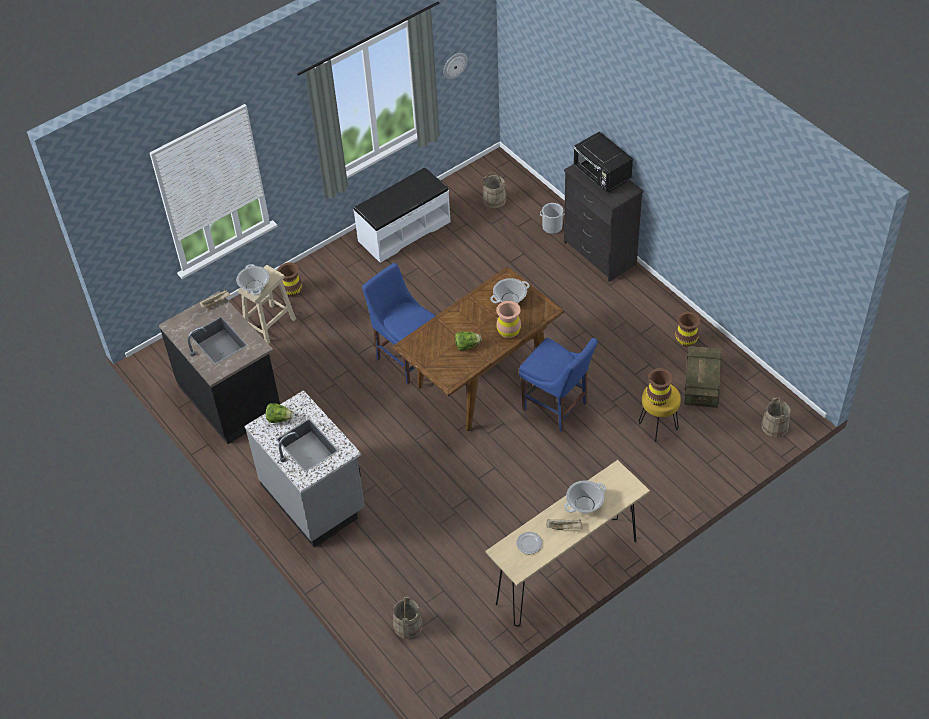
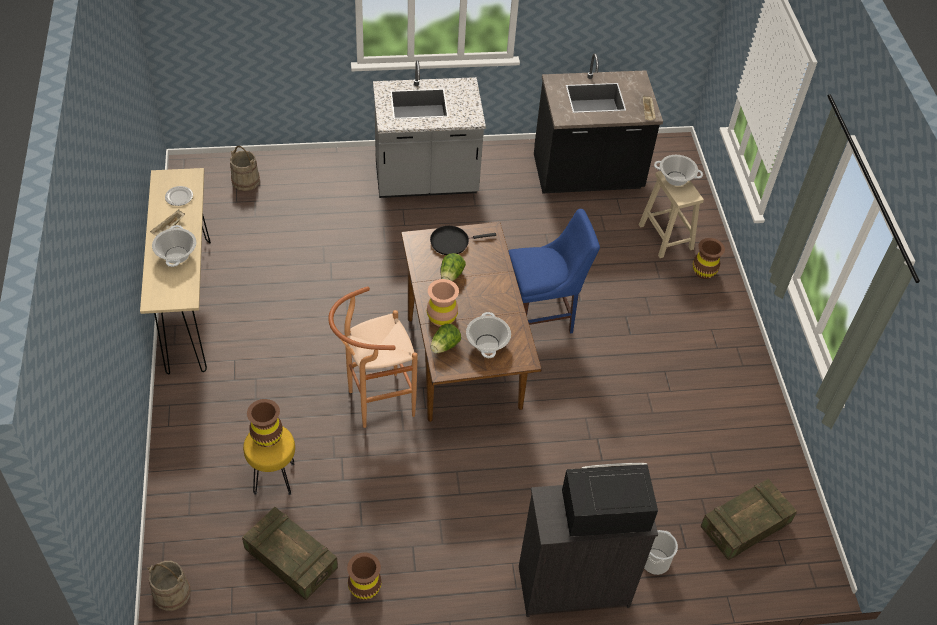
camera: 115 degrees right, 0 degrees up
lettuce [266,403,293,423] -> lettuce moved to [430,324,461,353]
white bench [353,167,451,263] -> none
wall clock [443,53,468,80] -> none
beige bucket [483,172,506,208] -> crate [700,479,797,560]
blue chair [519,338,598,432] -> brown stool [328,286,418,428]
none -> black frying pan [430,226,496,255]

